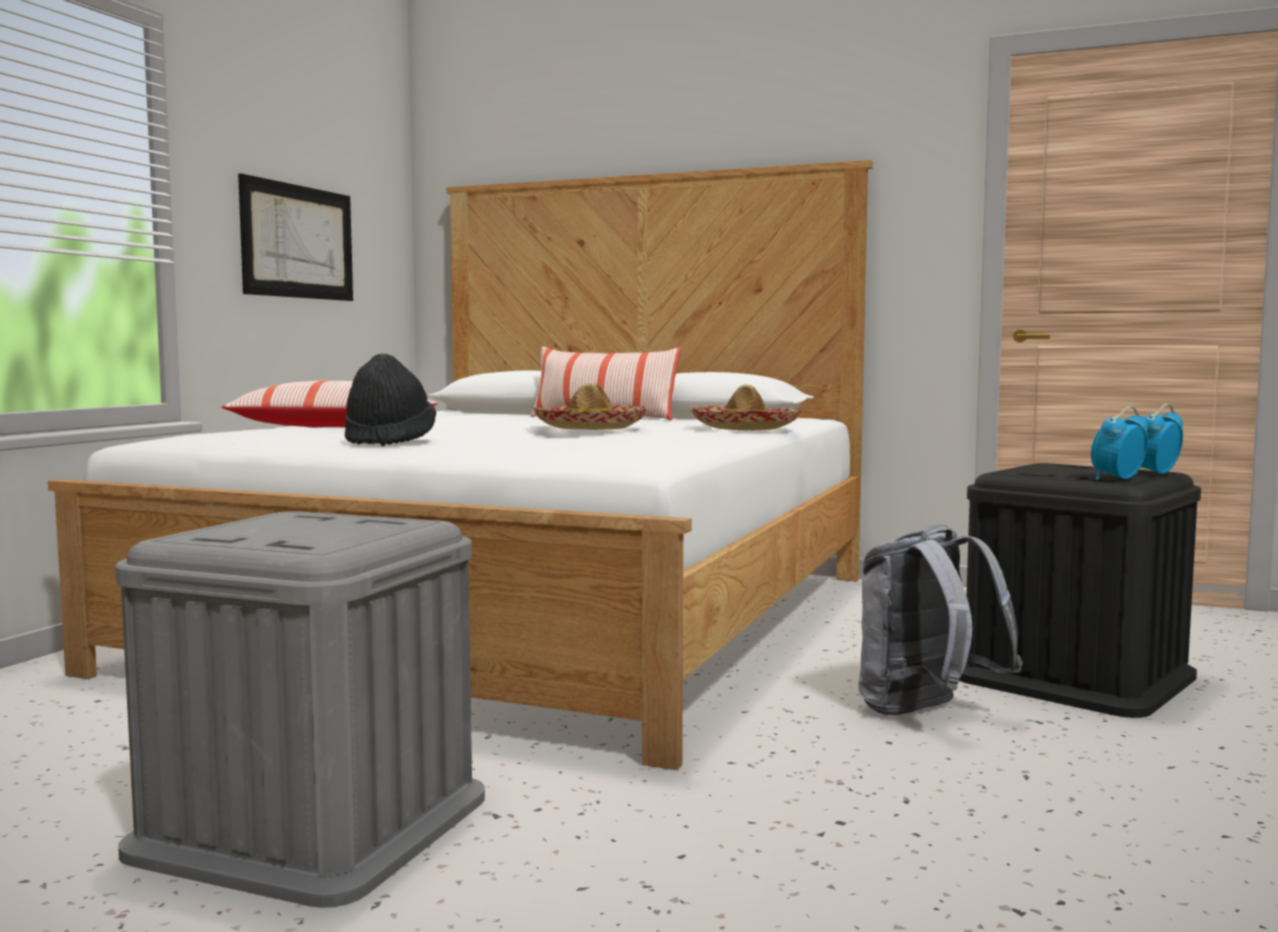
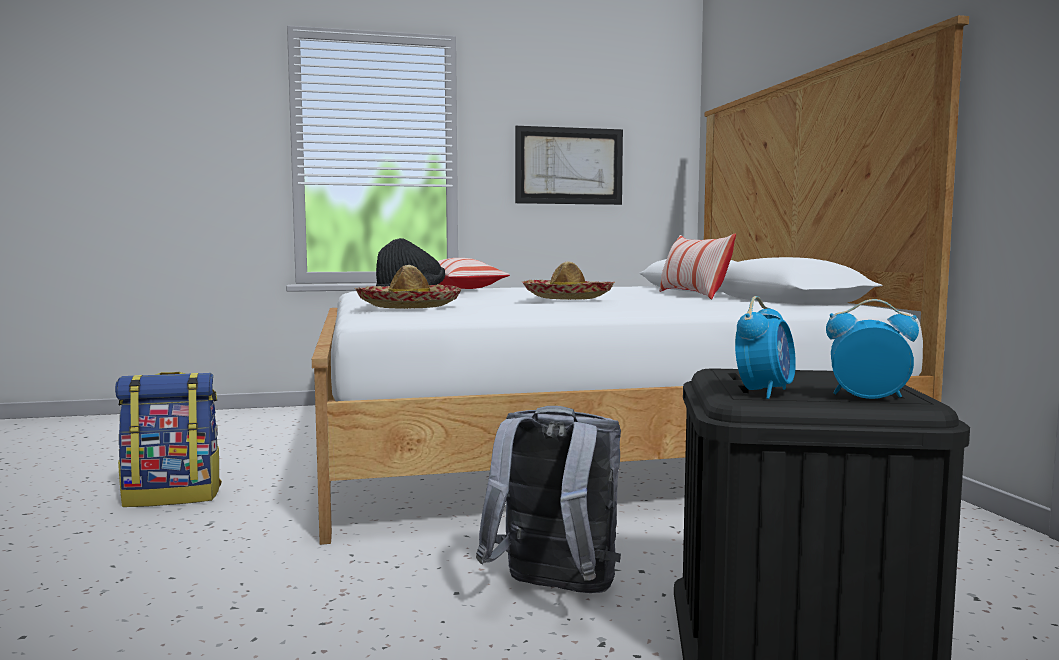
camera: 55 degrees right, 0 degrees up
grey storage box [115,511,485,908] -> backpack [115,372,222,507]
hat [689,384,802,431] -> hat moved to [355,265,462,309]
alarm clock [1091,406,1148,480] -> alarm clock turned 105 degrees clockwise [735,296,796,399]

